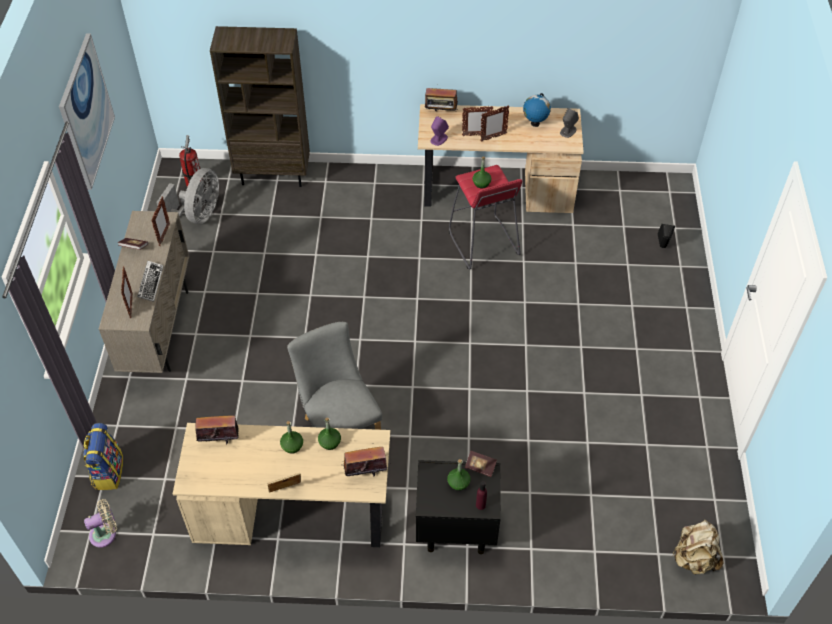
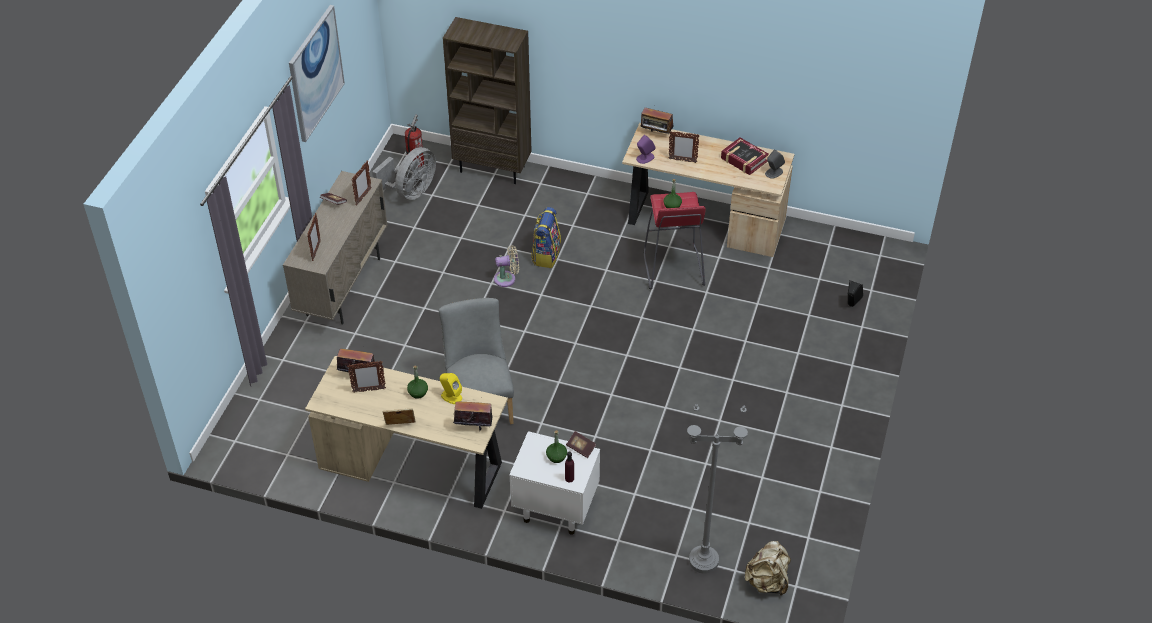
camera: 15 degrees right, 5 degrees down
backpack [83,423,123,490] -> backpack moved to [531,207,561,268]
beige fan [84,499,117,548] -> beige fan moved to [494,245,519,287]
keyboard [137,261,164,302] -> none
green bottle [318,418,341,450] -> yellow speaker [440,373,462,404]
black nightstand [416,460,501,554] -> white nightstand [509,431,600,535]
picture frame [480,106,510,142] -> picture frame moved to [347,361,386,393]
globe [523,93,551,127] -> book [721,138,769,175]
none -> grey floor lamp [687,404,748,574]

